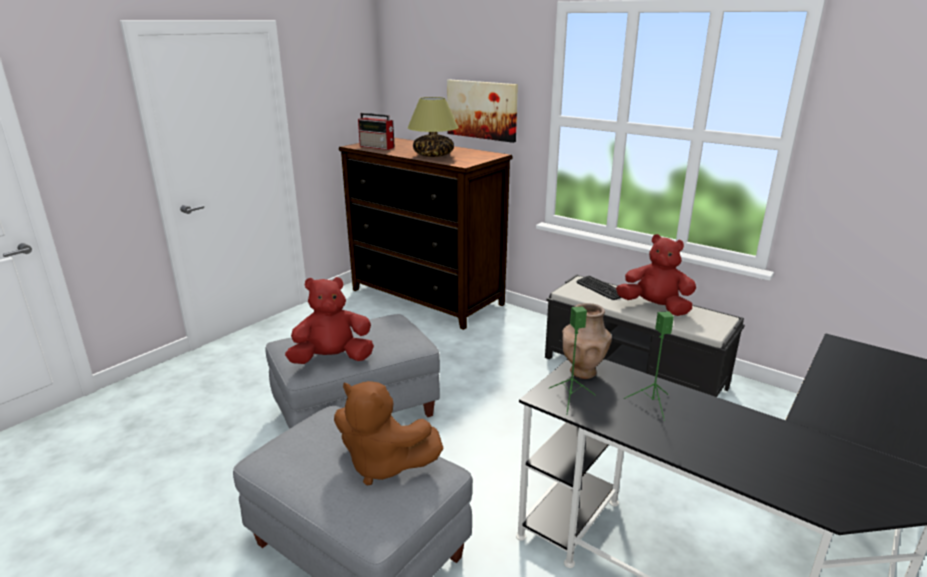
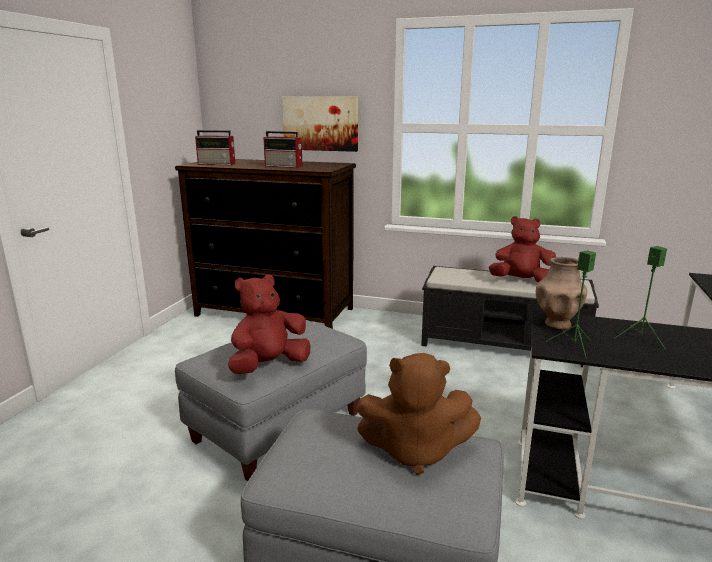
camera: 20 degrees left, 5 degrees down
table lamp [407,97,459,157] -> radio [263,131,303,168]
keyboard [577,276,621,300] -> none

